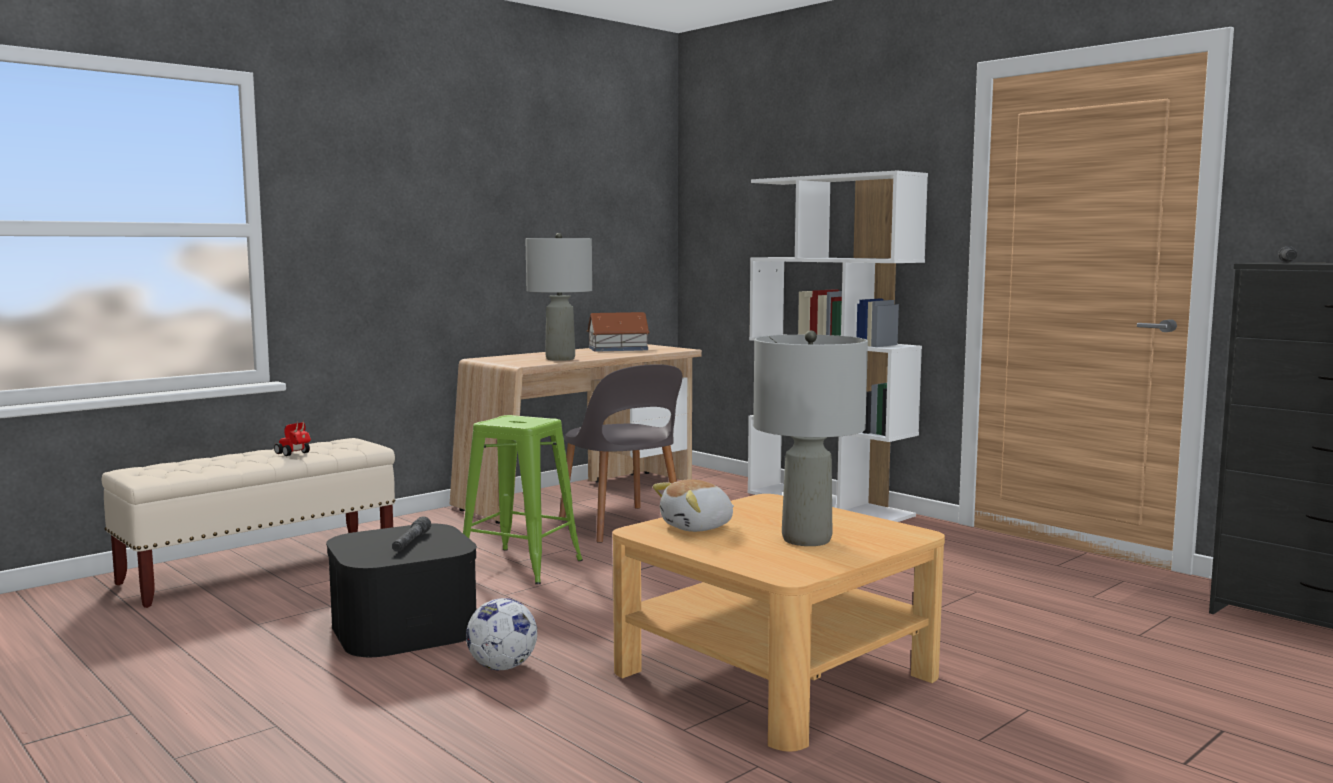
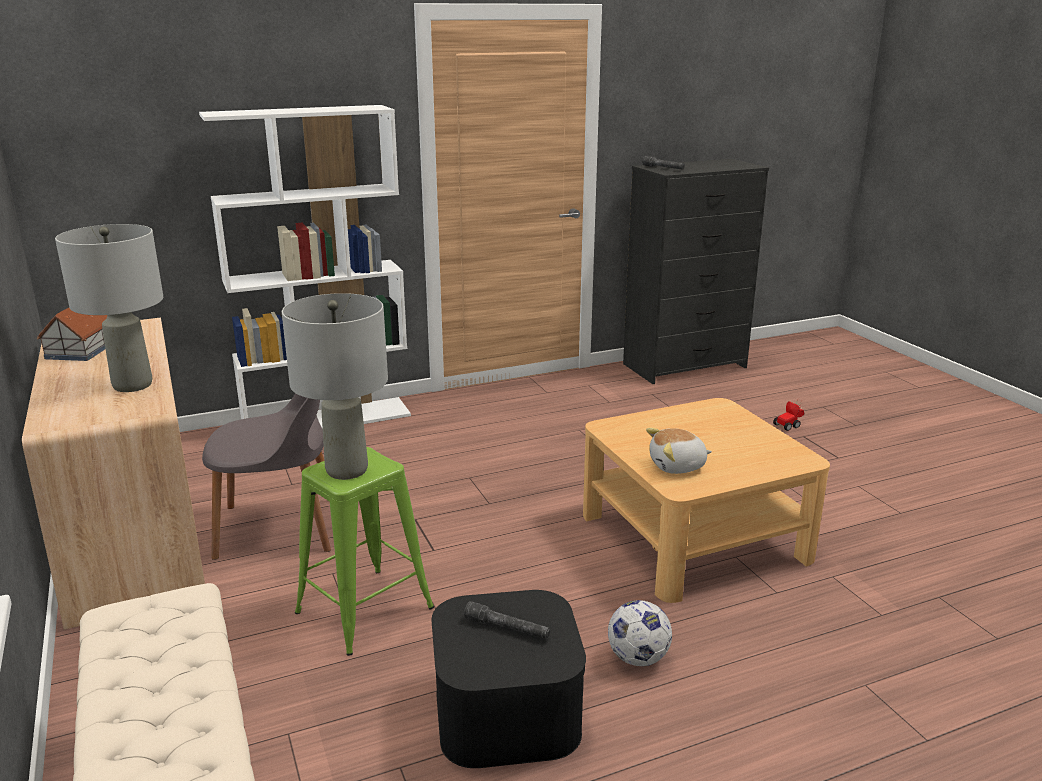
camera: 70 degrees left, 15 degrees up
toy car [274,421,311,456] -> toy car moved to [773,399,805,431]
plush toy [653,479,734,532] -> plush toy turned 90 degrees clockwise [646,428,712,474]
grey table lamp [753,330,868,546] -> grey table lamp moved to [282,293,388,480]

